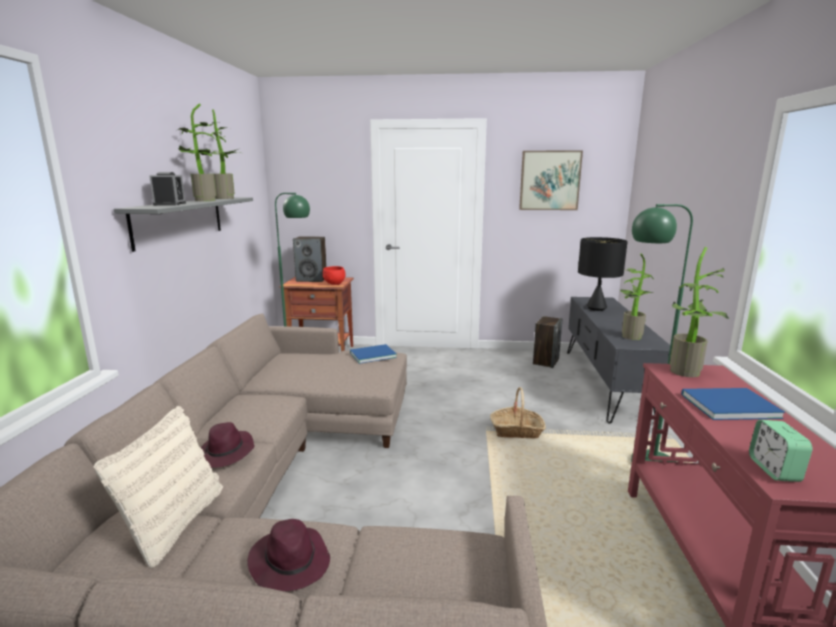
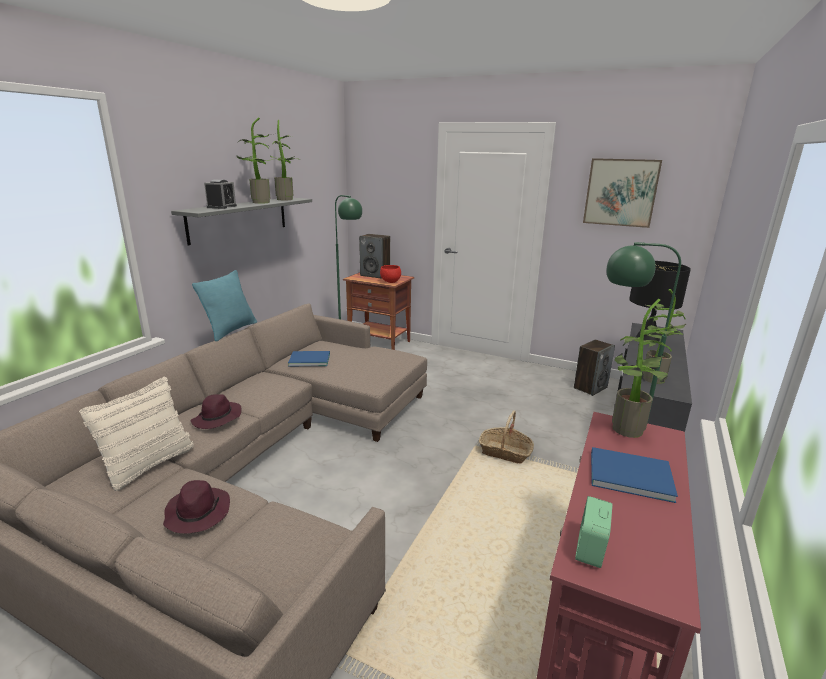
camera: 20 degrees right, 5 degrees up
blue book [350,344,397,364] -> blue book moved to [288,351,330,366]
none -> turquoise pillow [192,270,257,341]

